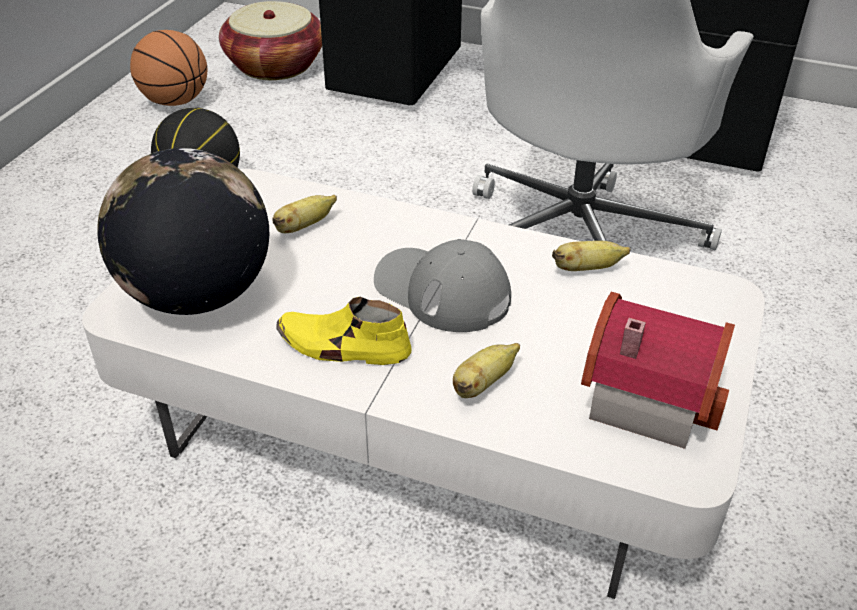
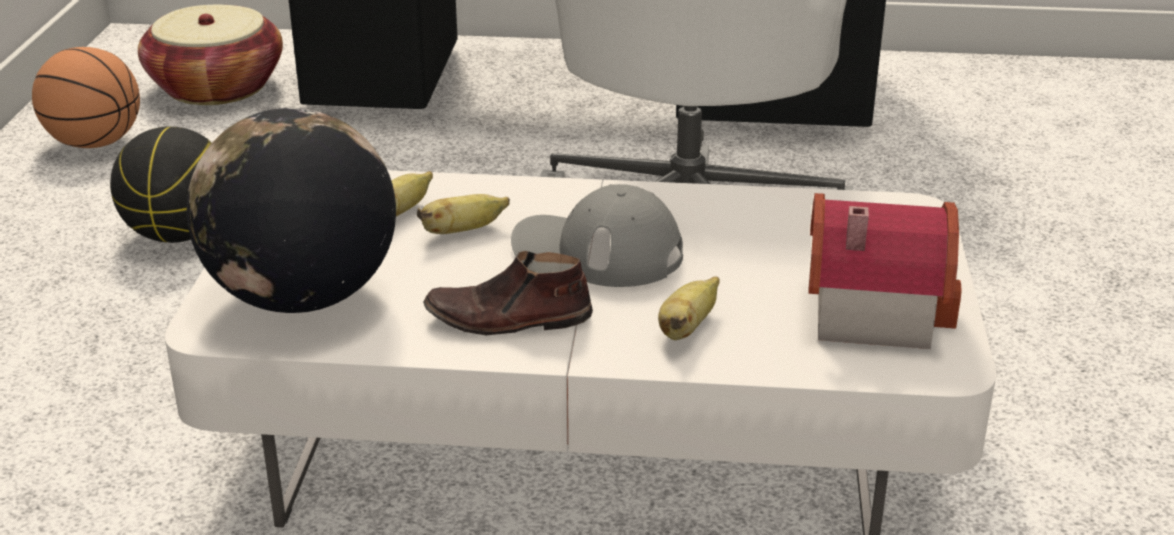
camera: 15 degrees left, 10 degrees down
yellow shoe [277,297,412,365] -> brown shoe [423,251,593,335]
banana [552,241,631,271] -> banana moved to [417,194,510,234]

